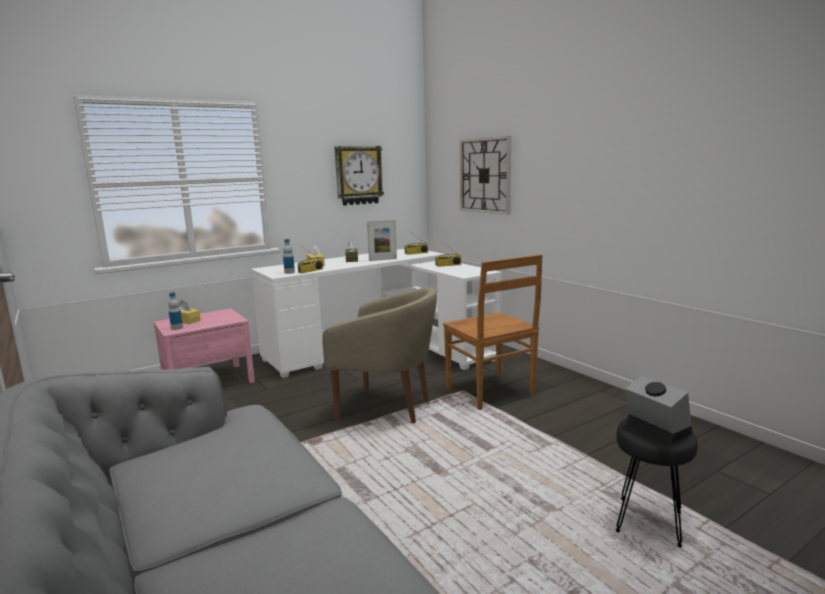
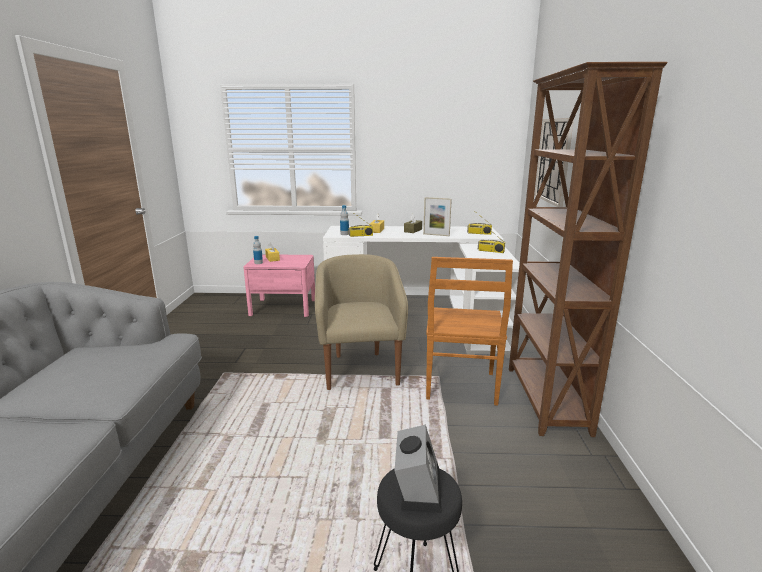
camera: 35 degrees right, 5 degrees up
beige armchair [322,287,437,423] -> beige armchair turned 150 degrees counterclockwise [315,254,408,390]
wall clock [335,146,384,206] -> none
none -> brown bookcase [509,62,667,437]

